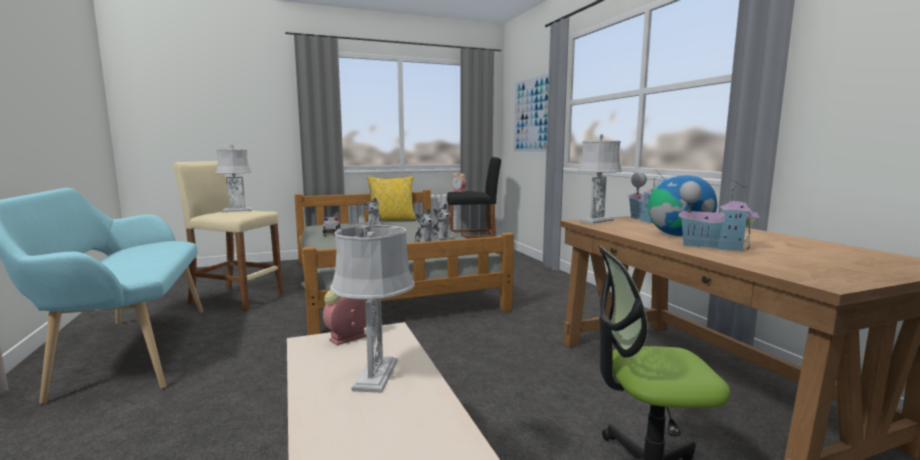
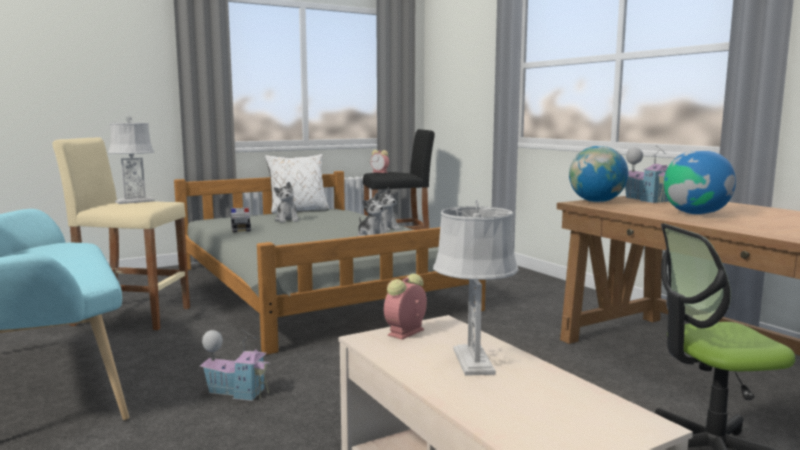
camera: 10 degrees left, 0 degrees up
yellow pillow [367,176,416,221] -> white pillow [265,154,329,214]
picture [513,71,549,155] -> none
grey table lamp [578,135,623,224] -> globe [569,146,628,202]
toy house [678,178,760,251] -> toy house moved to [200,329,271,401]

